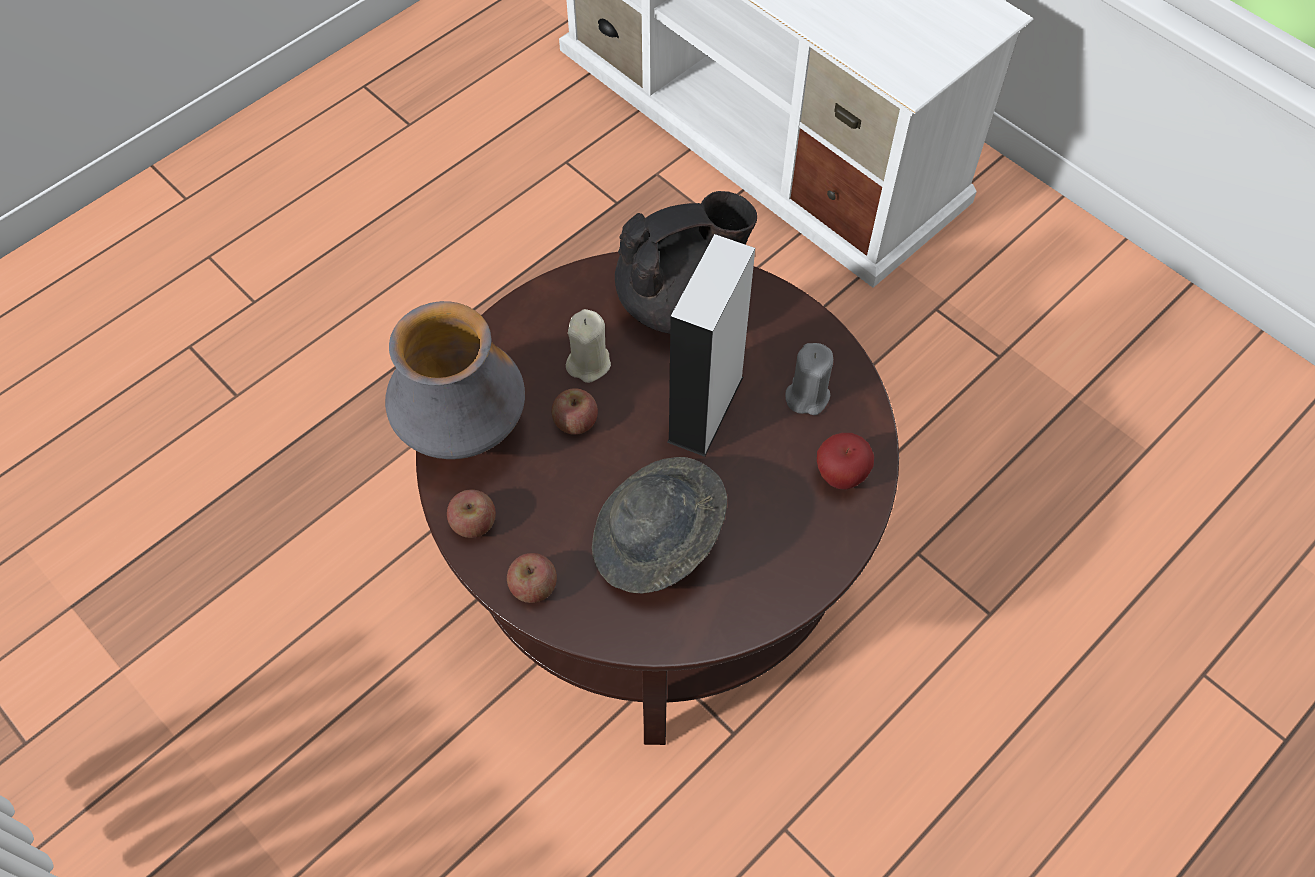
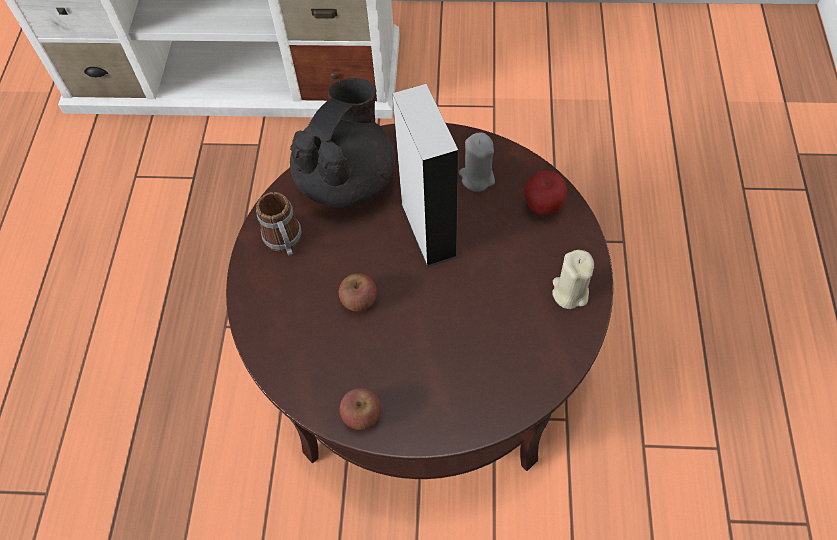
camera: 40 degrees left, 0 degrees up
vase [385,301,525,459] -> none
apple [507,553,557,603] -> none
beige candle [566,309,611,383] -> beige candle moved to [552,250,594,309]
grey hat [592,457,728,593] -> none
none -> mug [256,192,302,256]

